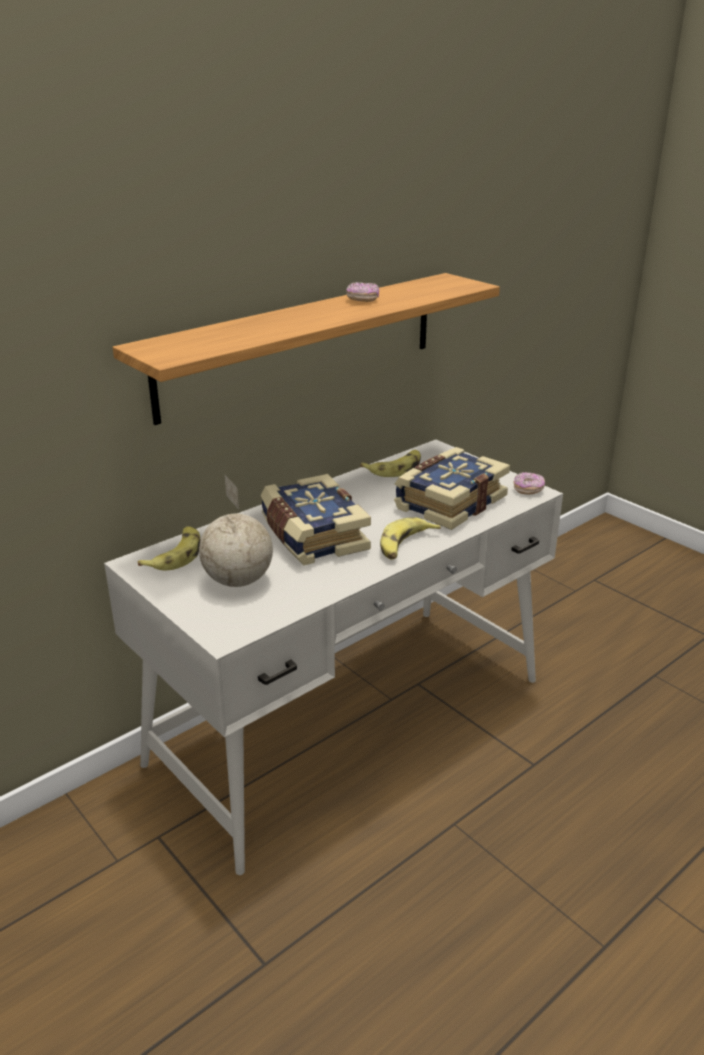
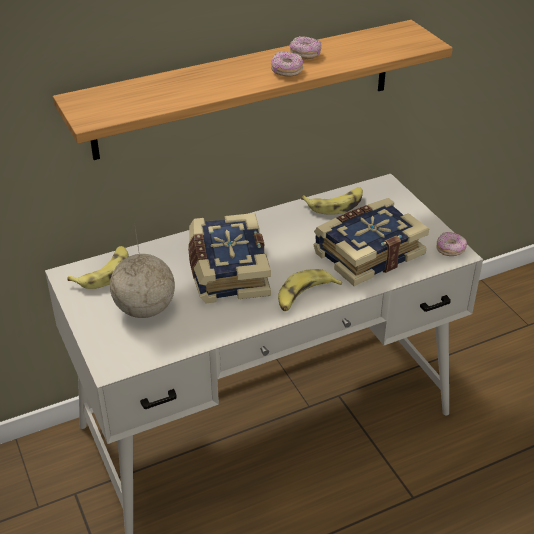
camera: 15 degrees right, 10 degrees up
none -> donut [271,52,303,77]

